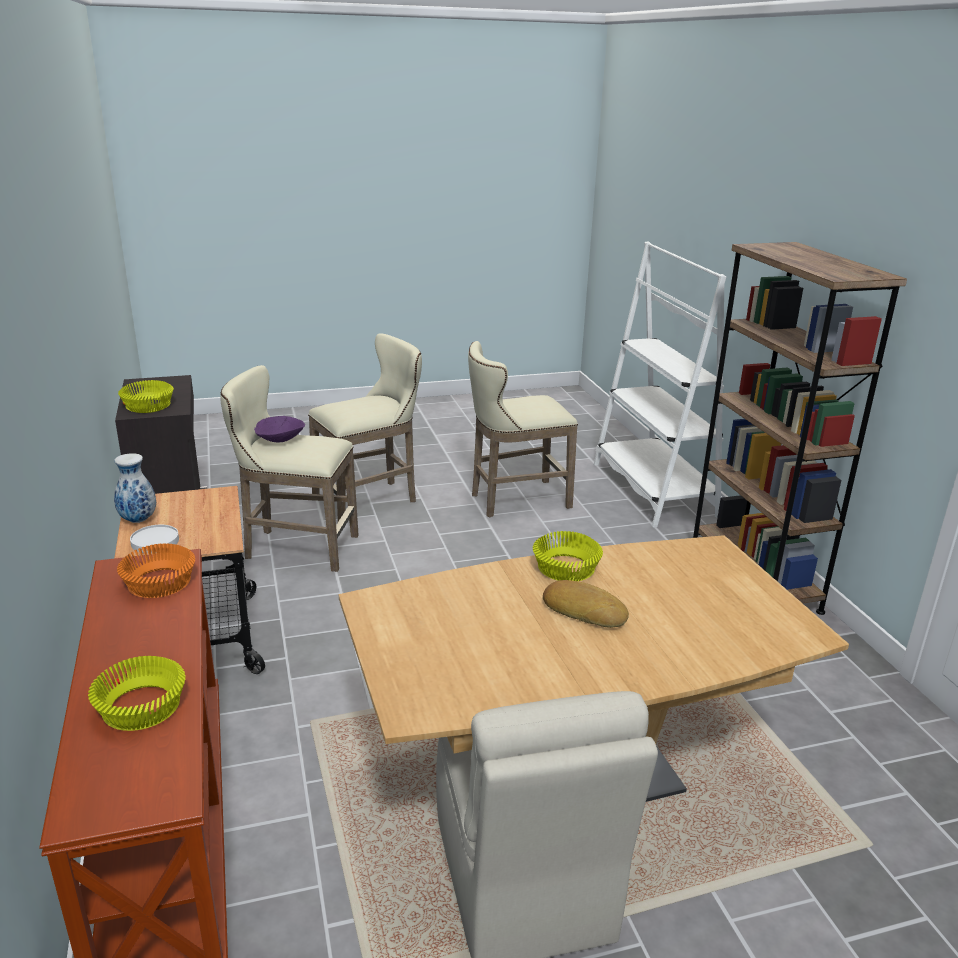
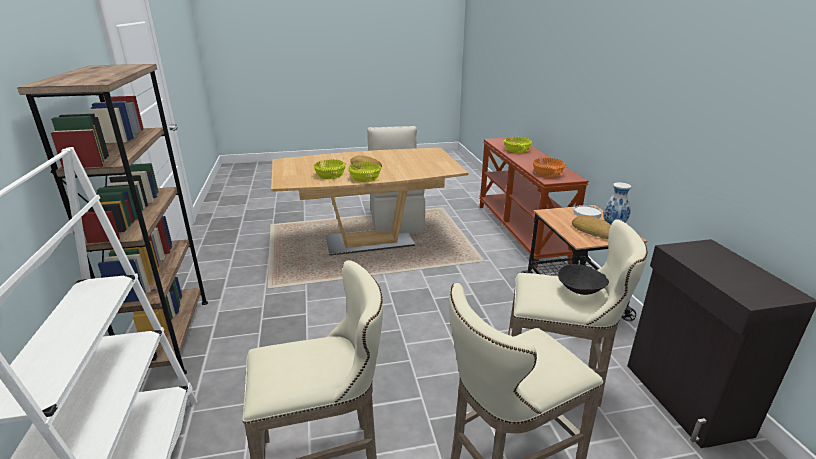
camera: 175 degrees left, 0 degrees up
yellow bowl [118,380,174,413] -> yellow bowl moved to [313,159,346,179]
purple bowl [254,416,305,442] -> black bowl [558,264,609,295]
none -> bread [572,215,611,239]

